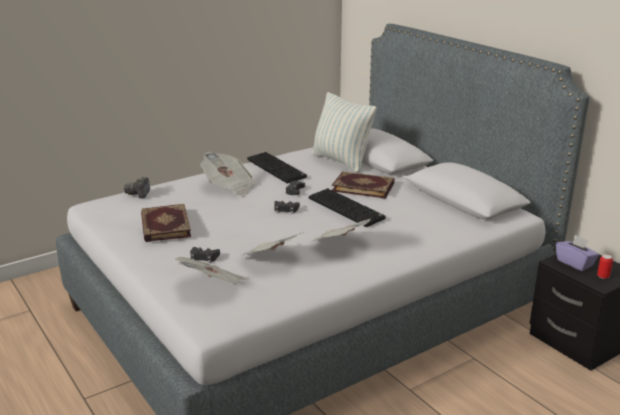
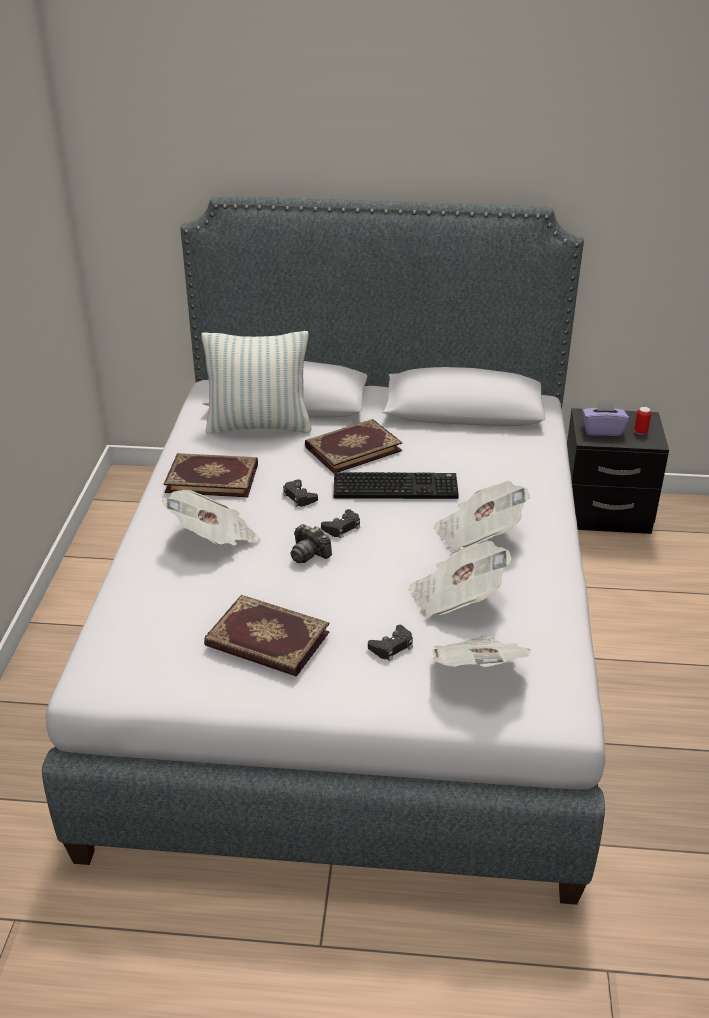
camera: 50 degrees left, 10 degrees up
camera [124,177,150,198] -> camera moved to [291,524,332,563]
keyboard [247,152,307,184] -> book [164,453,258,497]

